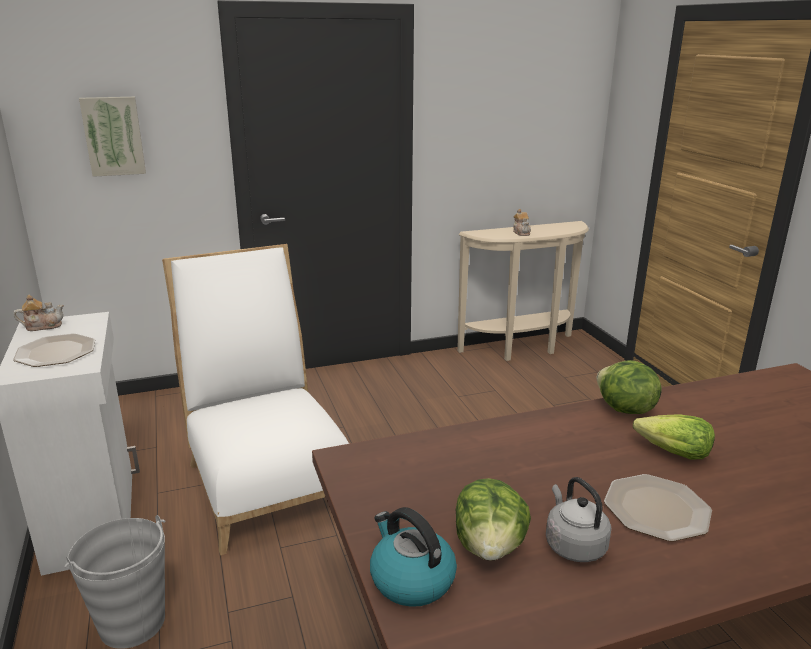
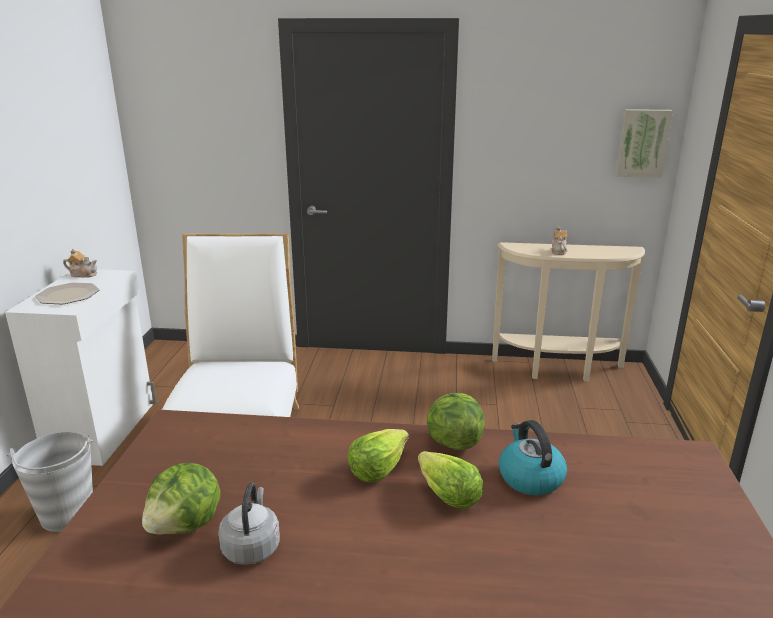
camera: 25 degrees right, 0 degrees up
picture [79,97,146,177] -> picture moved to [616,109,673,178]
kettle [370,507,457,607] -> kettle moved to [499,420,567,495]
plate [604,474,712,542] -> none
none -> lettuce [347,429,409,482]

